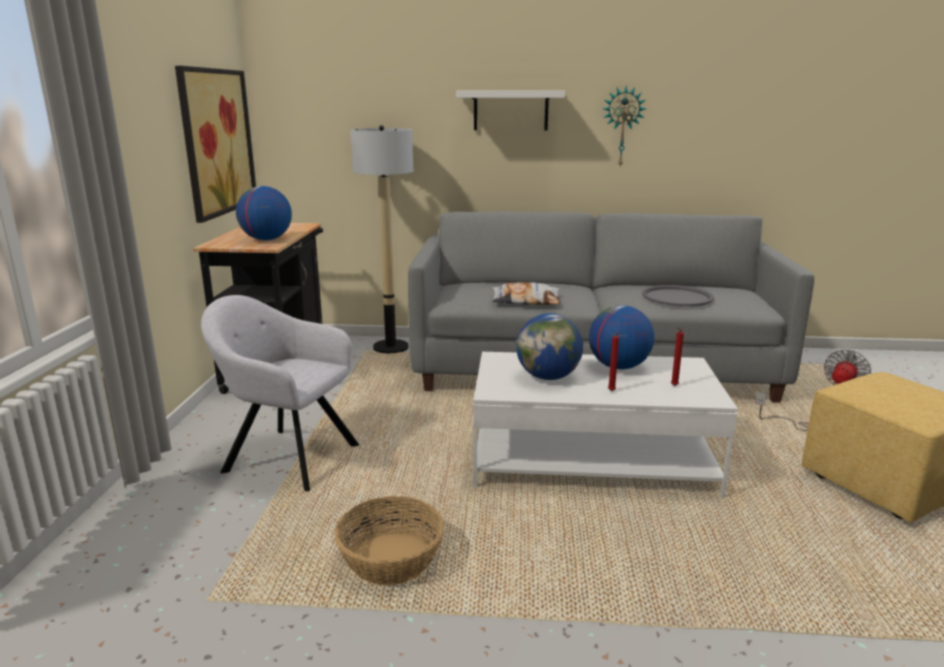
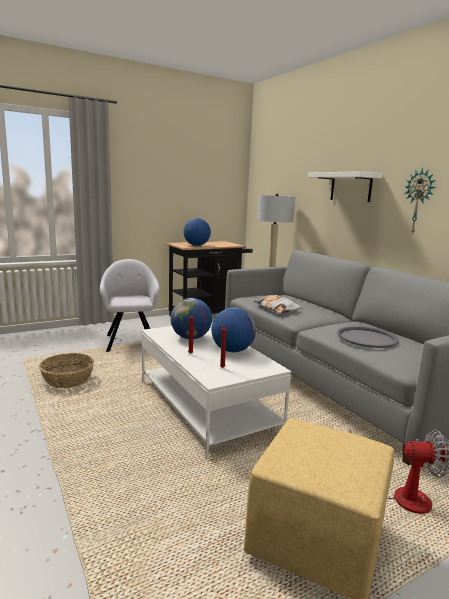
camera: 55 degrees right, 5 degrees down
picture [175,66,256,223] -> none

